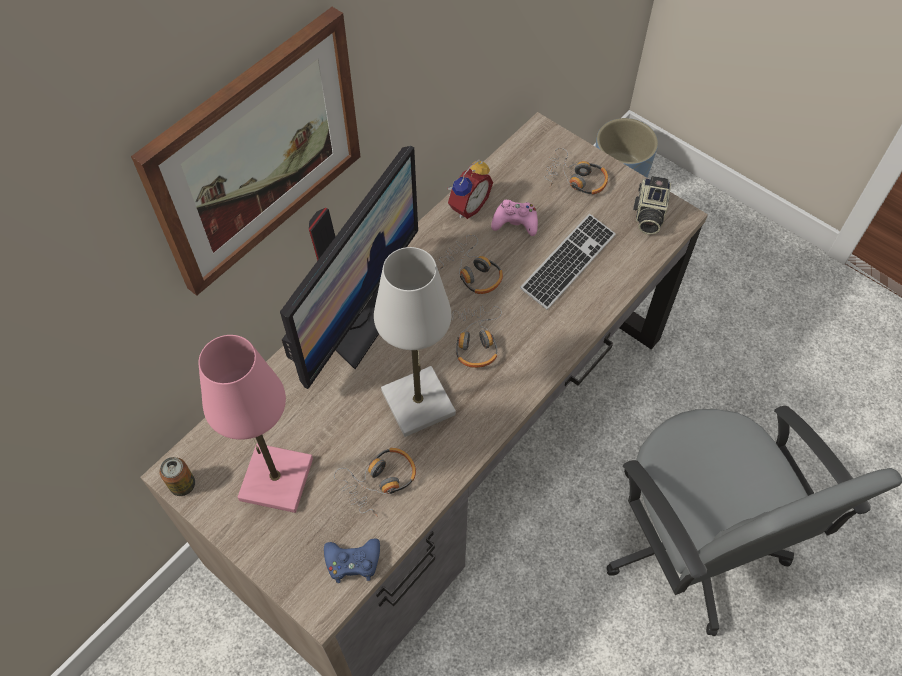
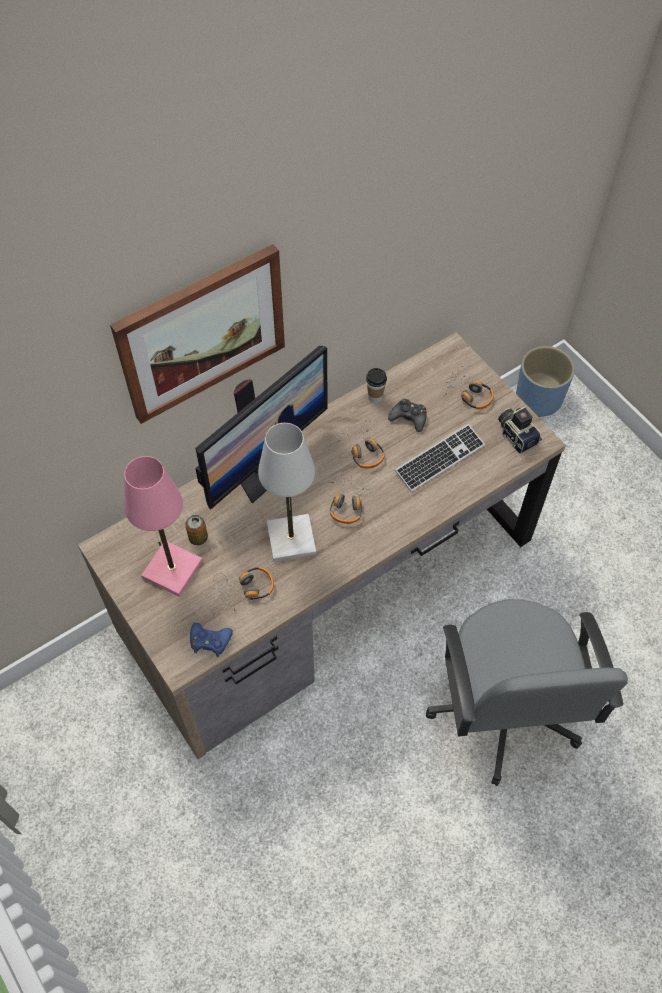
camera: 15 degrees right, 0 degrees up
can [160,457,195,496] -> can moved to [185,515,208,545]
alarm clock [447,160,493,219] -> cup [366,368,387,403]
pink game controller [491,200,538,236] -> black game controller [388,399,427,432]
camera [633,176,671,235] -> camera turned 120 degrees clockwise [498,406,542,454]

